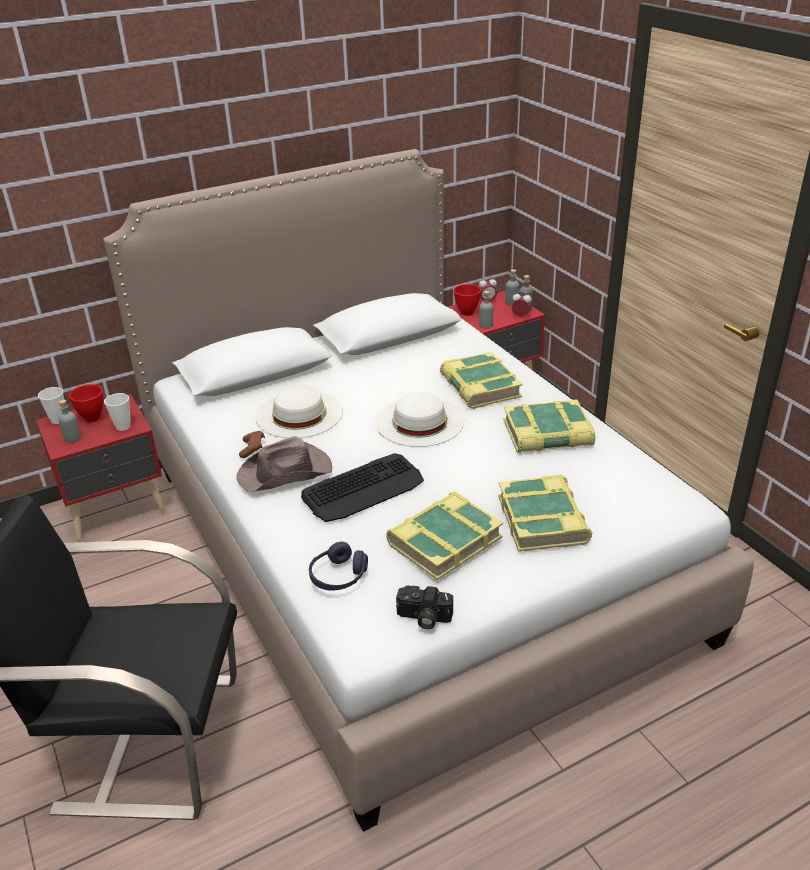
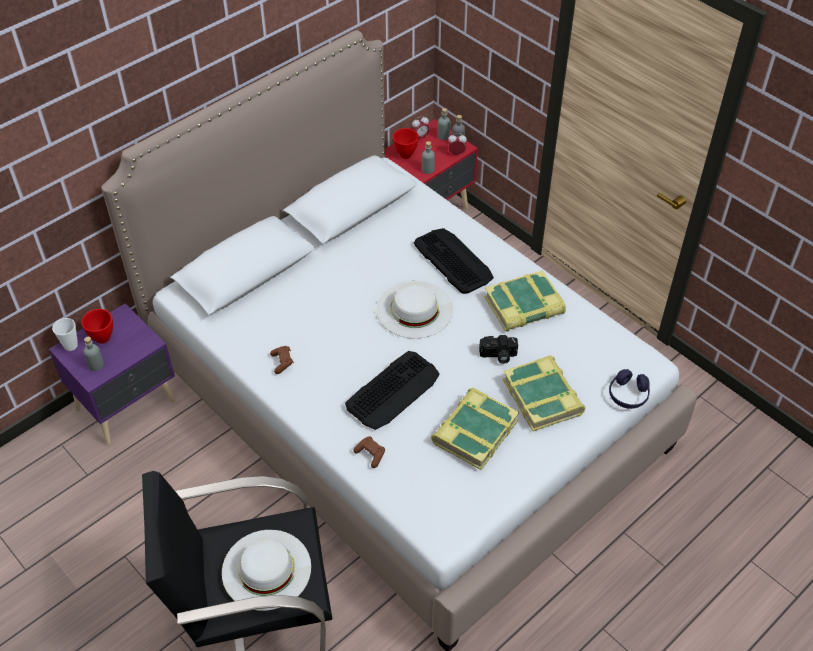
camera: 15 degrees left, 15 degrees up
red nightstand [36,394,166,540] -> purple nightstand [49,304,176,445]
cup [104,393,131,431] -> none
brown hat [236,436,332,492] -> none
white hat [256,386,343,438] -> white hat moved to [222,530,311,611]
purple headphones [309,542,368,591] -> purple headphones moved to [609,369,650,409]
camera [396,585,453,630] -> camera moved to [479,335,518,364]
book [440,352,523,409] -> keyboard [414,228,494,294]
none -> brown game controller [353,436,385,468]

